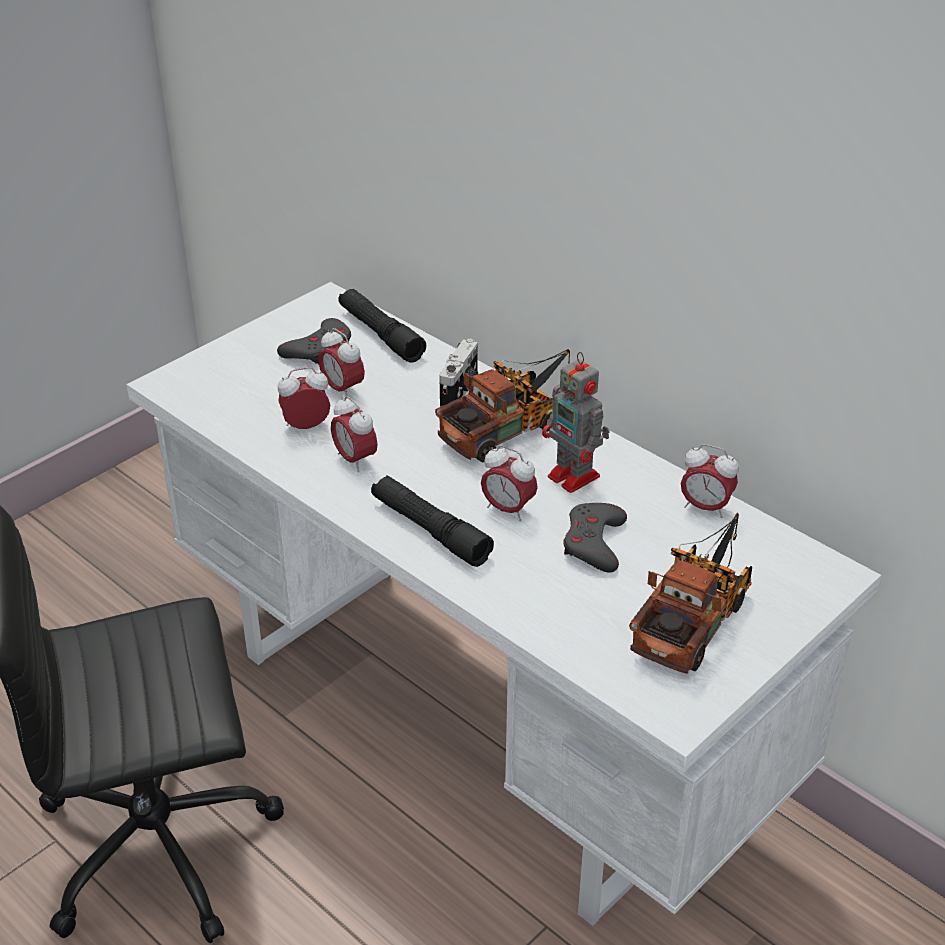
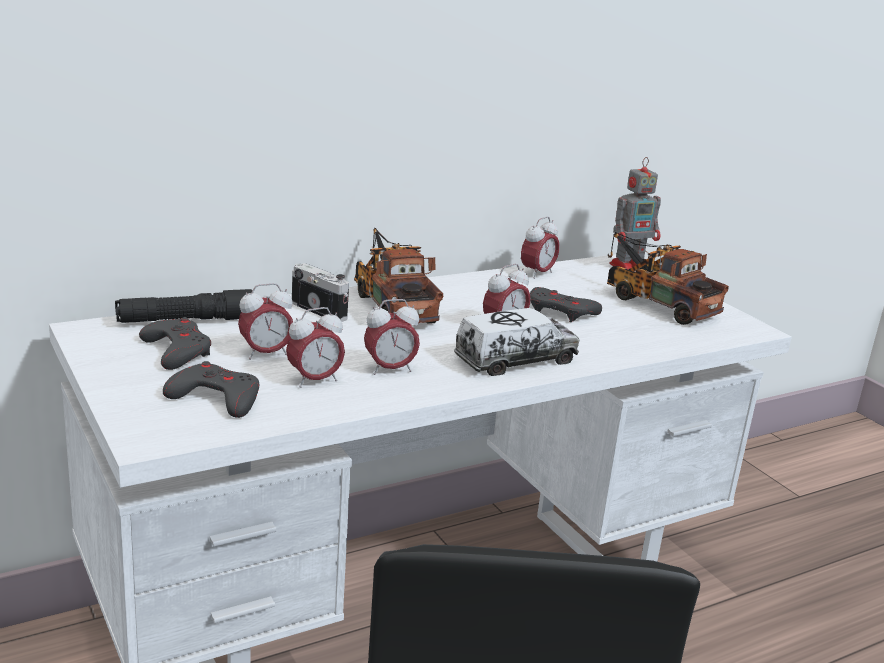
camera: 75 degrees left, 15 degrees down
alarm clock [278,367,330,429] -> alarm clock turned 120 degrees counterclockwise [286,307,345,388]
black flashlight [371,476,494,567] -> toy truck [454,308,579,376]
toy robot [542,352,610,493] -> toy robot moved to [609,157,661,272]
none -> grey game controller [163,361,259,418]

